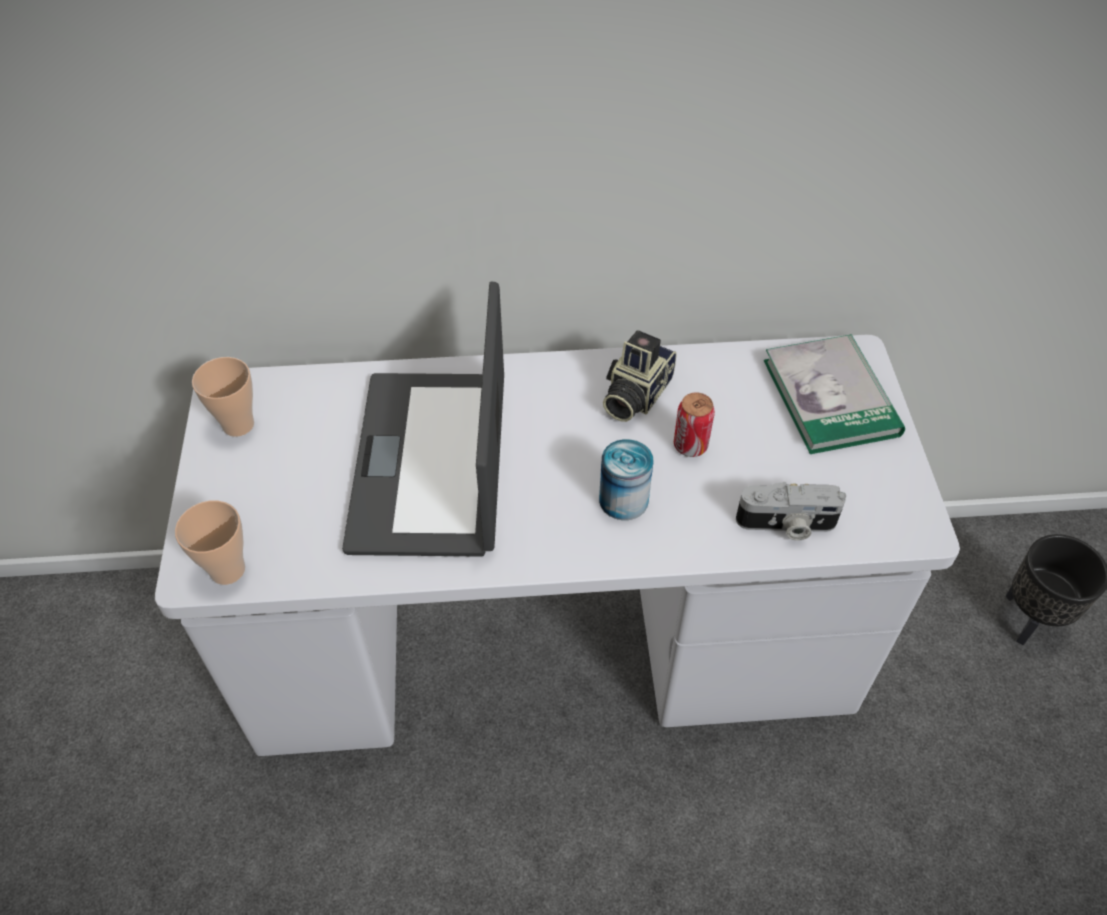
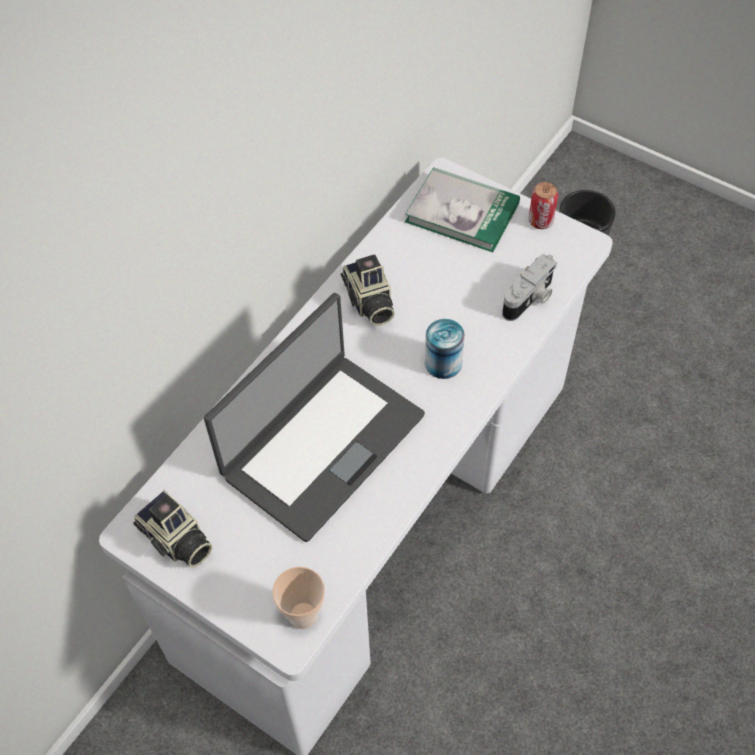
camera: 50 degrees left, 5 degrees up
cup [192,357,254,437] -> camera [133,490,212,568]
laptop [342,282,504,557] -> laptop turned 90 degrees counterclockwise [204,293,425,542]
can [674,392,715,457] -> can moved to [529,182,558,229]

